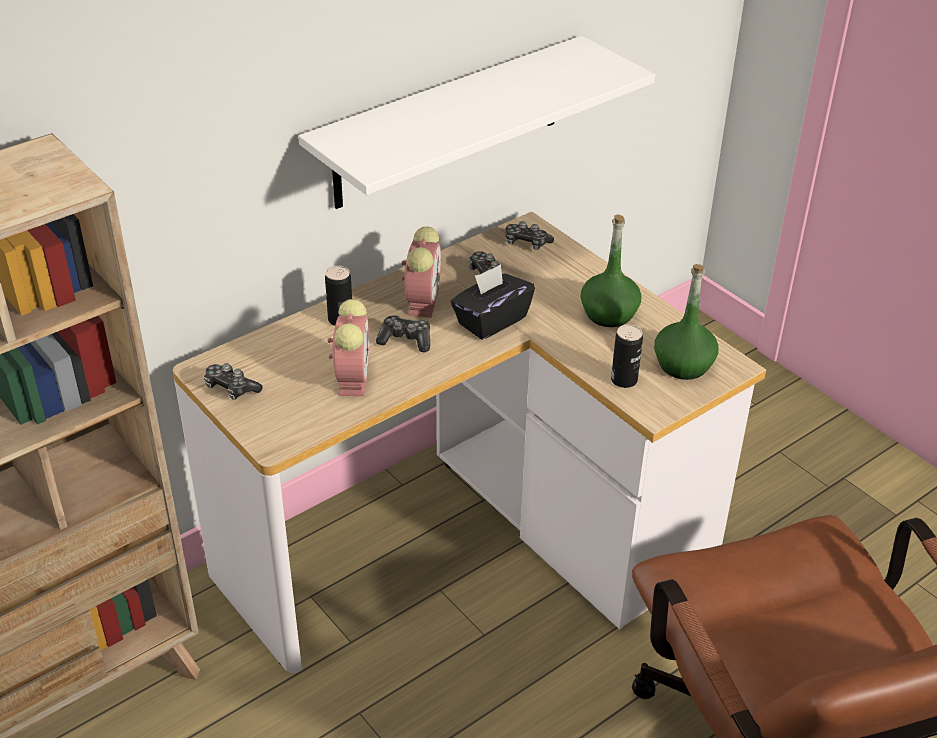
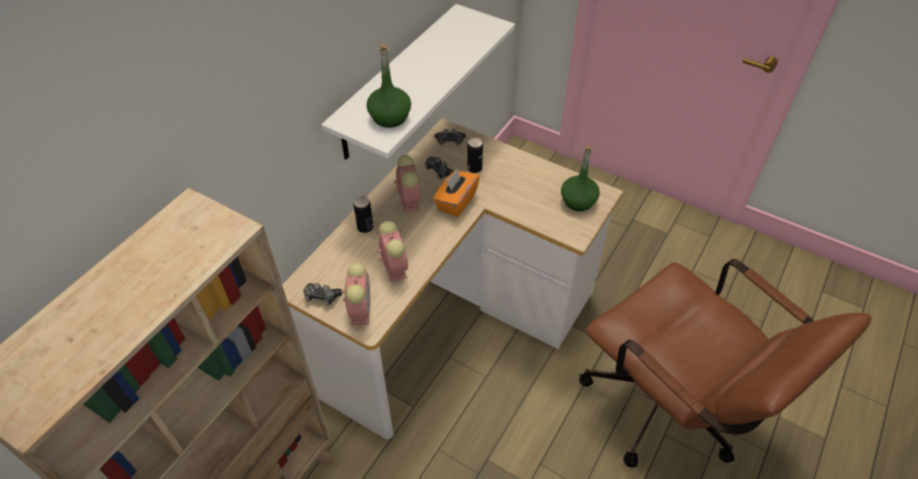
camera: 20 degrees left, 10 degrees up
game controller [376,315,430,352] -> none
black tissue box [451,264,535,340] -> orange tissue box [433,168,480,217]
green bottle [580,214,641,327] -> green bottle moved to [366,44,411,128]
can [611,324,643,388] -> can moved to [467,138,483,173]
none -> alarm clock [341,263,370,325]

